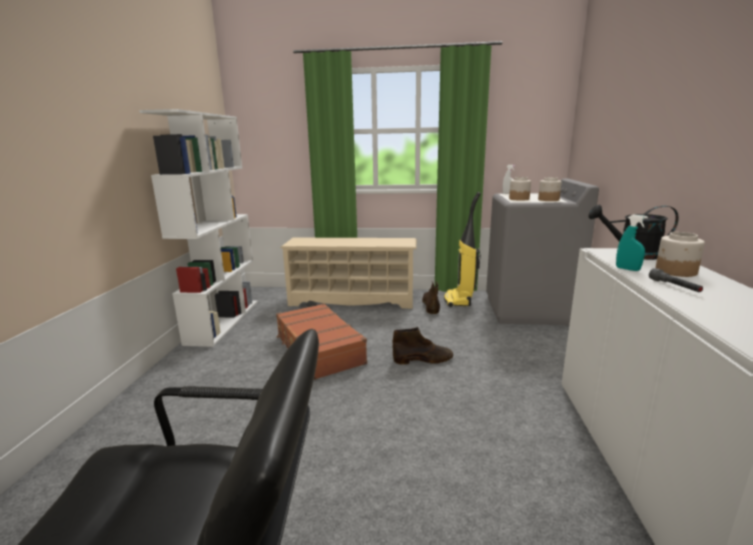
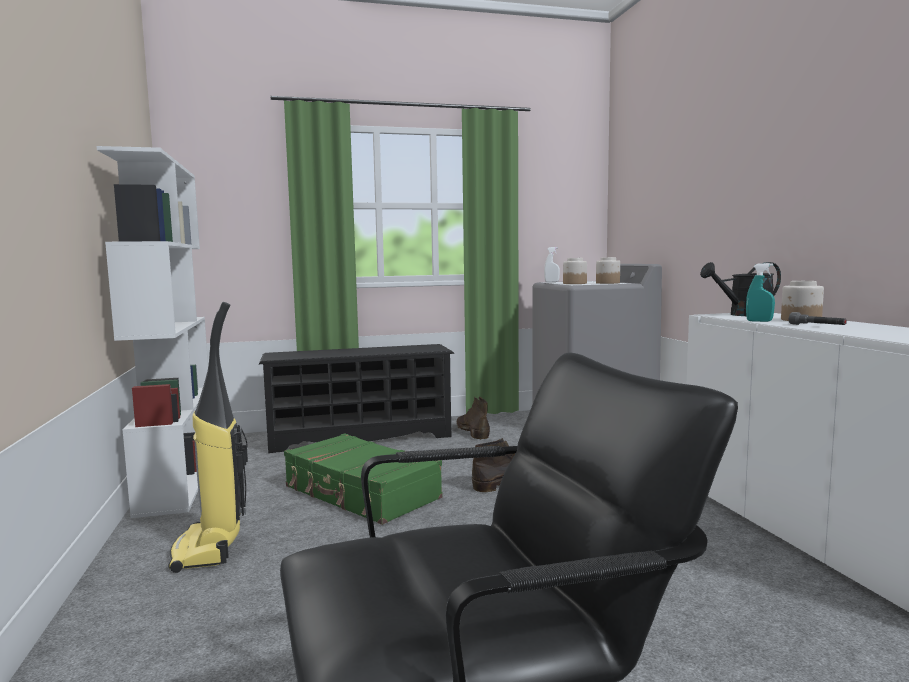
camera: 20 degrees left, 10 degrees down
brown suitcase [276,303,367,380] -> green suitcase [284,433,443,525]
beige shoe rack [280,238,417,309] -> black shoe rack [259,344,454,453]
vacuum cleaner [444,192,481,307] -> vacuum cleaner moved to [169,302,248,573]

